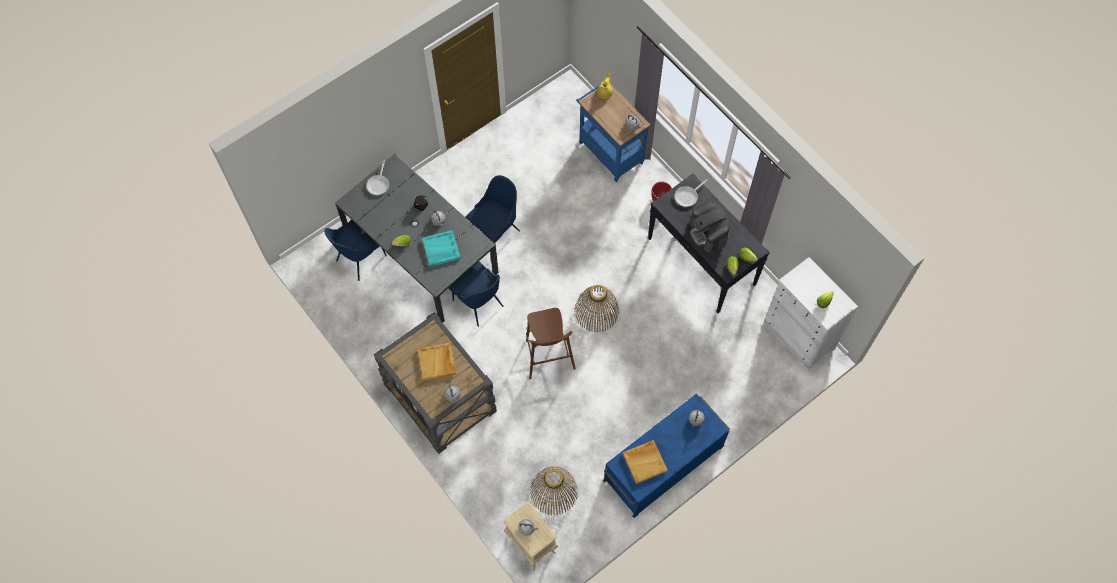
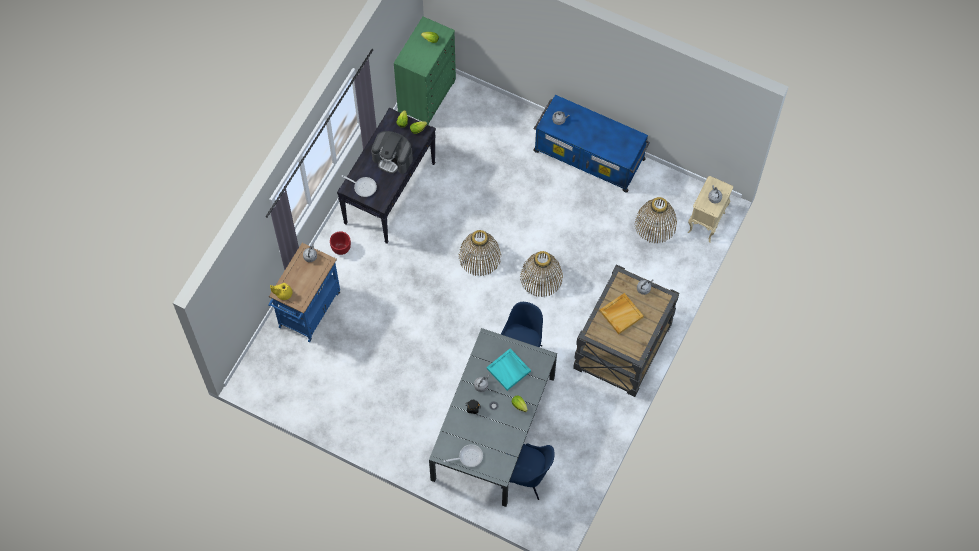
camera: 115 degrees left, 0 degrees up
blue chair [466,175,520,243] -> none
brown stool [526,308,576,379] -> basket [520,251,563,297]
beige tray [623,440,668,484] -> none
coffee machine [689,201,730,253] -> coffee machine turned 75 degrees clockwise [371,131,413,174]
white dresser [763,257,858,371] -> green dresser [394,17,456,125]

